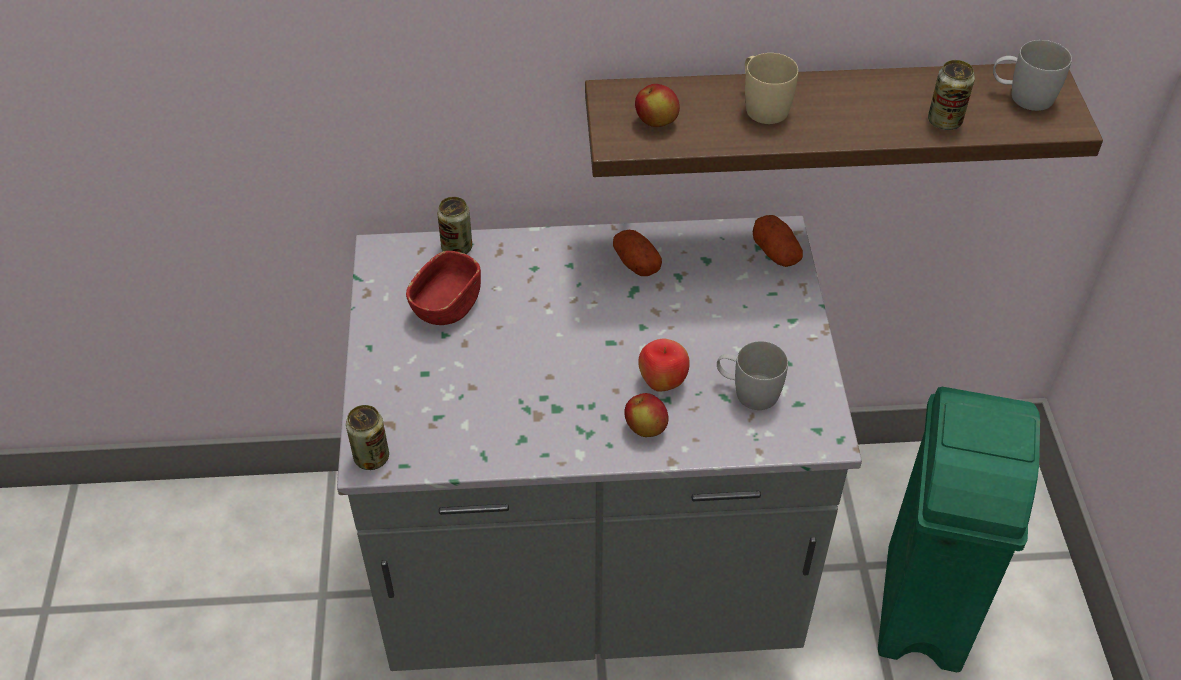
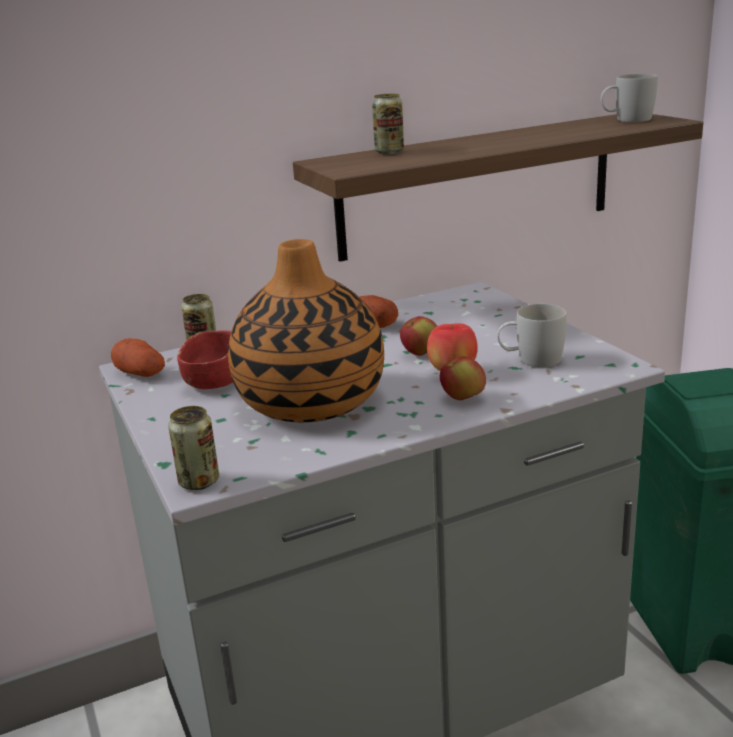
camera: 20 degrees left, 25 degrees down
apple [635,84,680,127] -> apple moved to [400,316,437,356]
beige mug [745,53,798,124] -> none
potato [752,215,803,267] -> potato moved to [111,338,165,377]
can [928,60,975,130] -> can moved to [372,94,404,154]
none -> vase [228,239,384,422]

